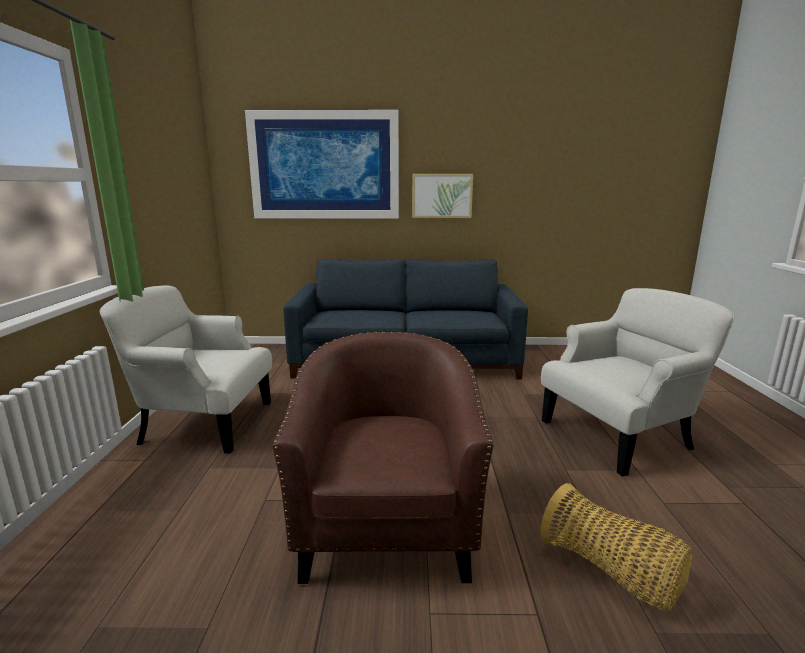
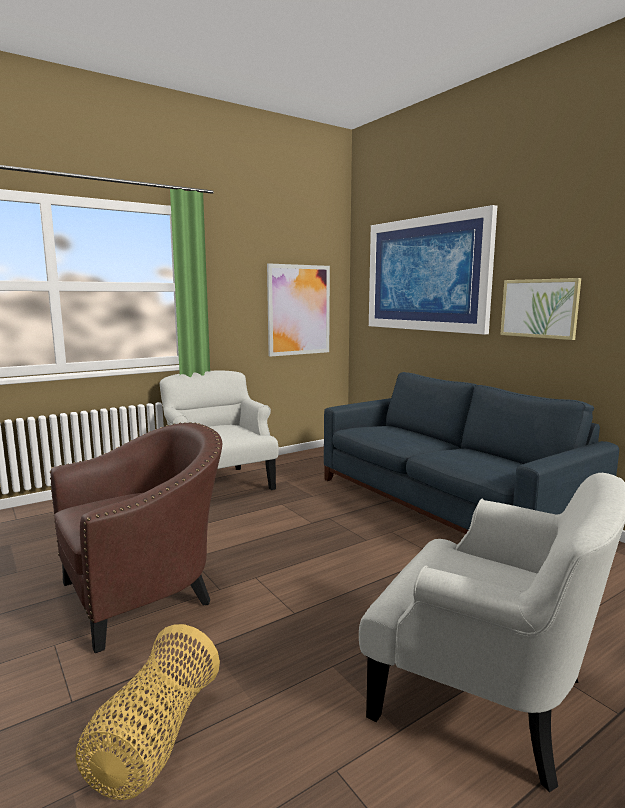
camera: 55 degrees right, 5 degrees down
none -> picture [267,263,330,357]

